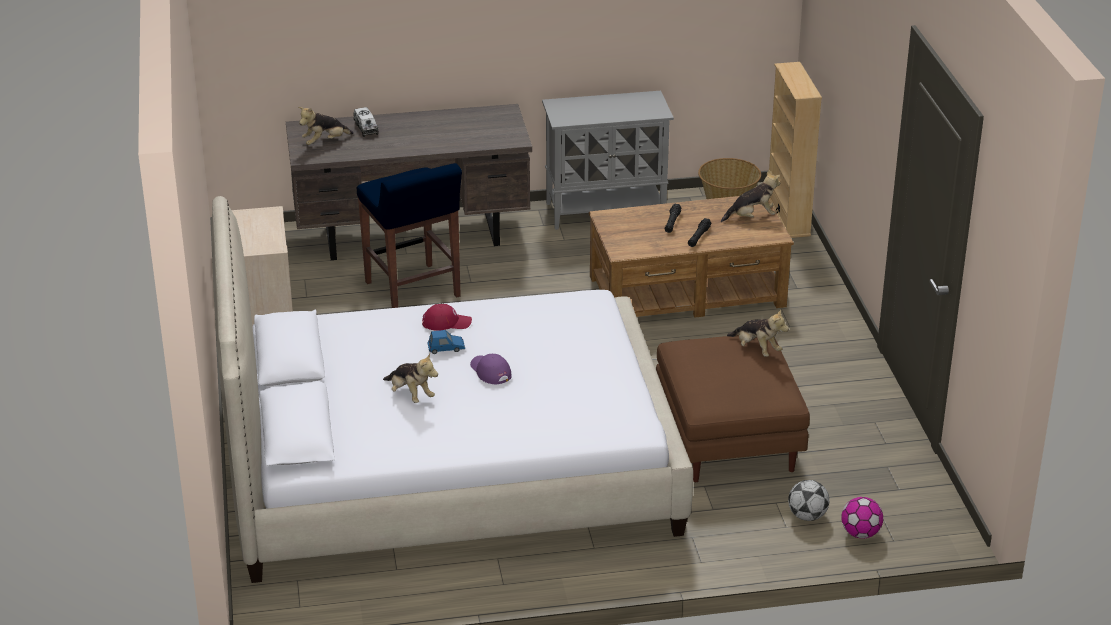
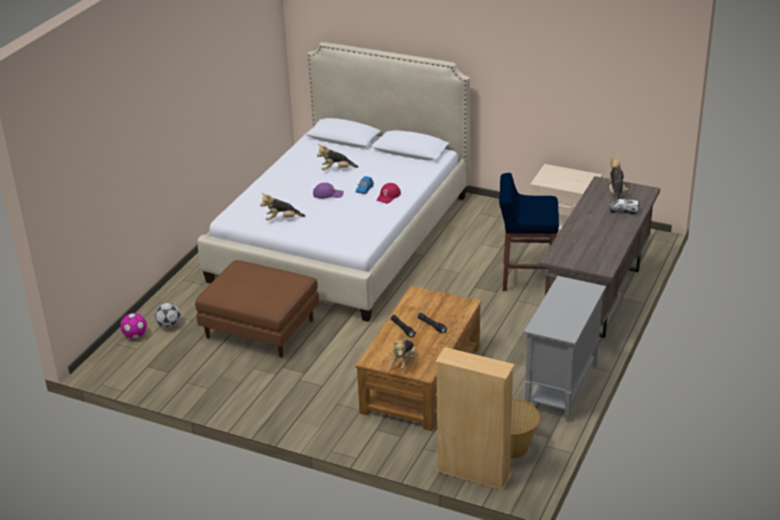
camera: 125 degrees right, 0 degrees up
plush toy [727,309,789,357] -> plush toy moved to [260,193,305,221]

